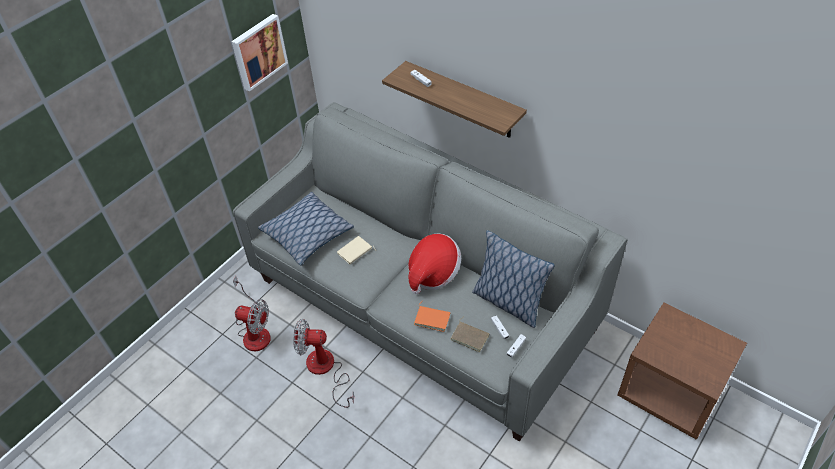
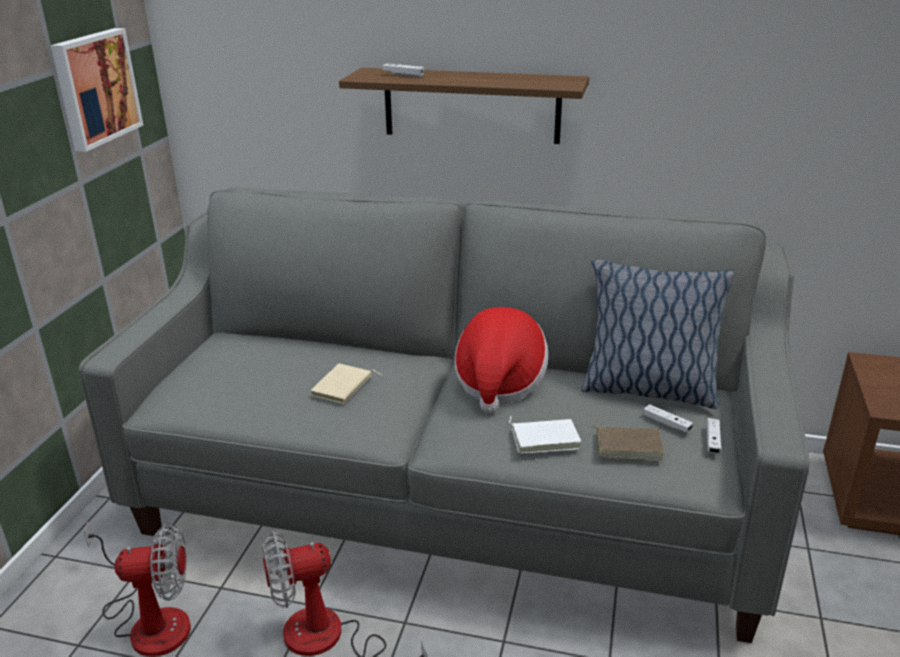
camera: 25 degrees left, 20 degrees down
pillow [258,192,354,266] -> none
orange book [414,300,450,332] -> white book [509,416,582,453]

